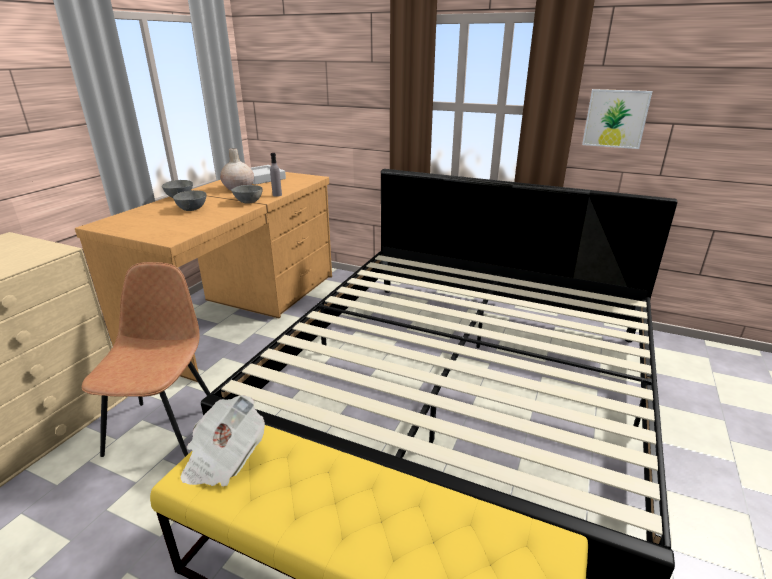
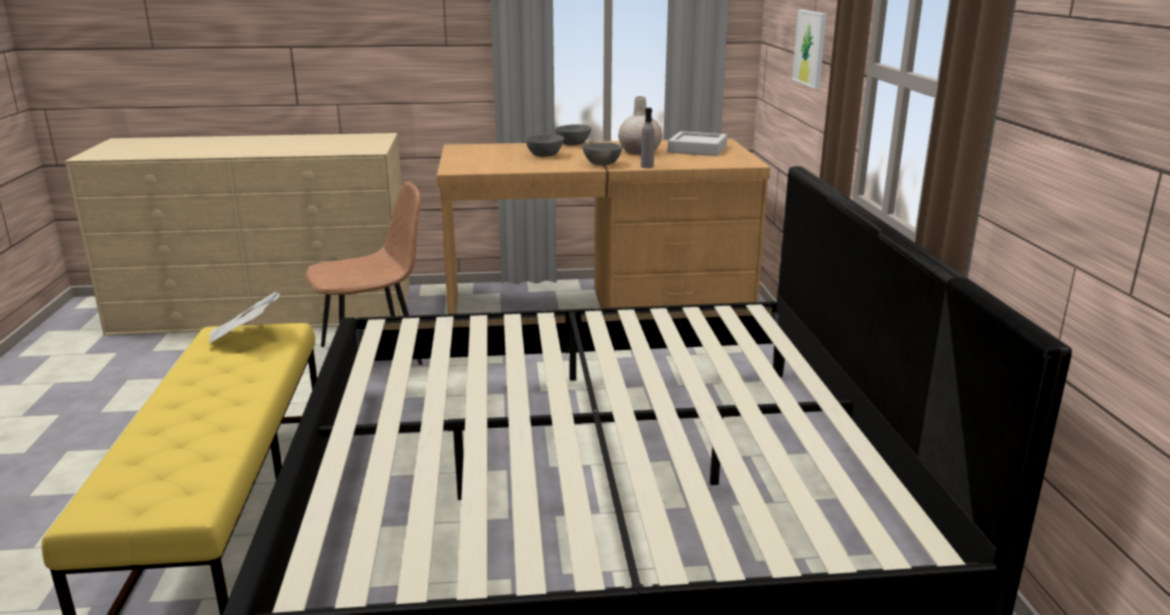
camera: 60 degrees right, 5 degrees down
picture [582,89,653,149] -> picture moved to [792,10,827,89]

